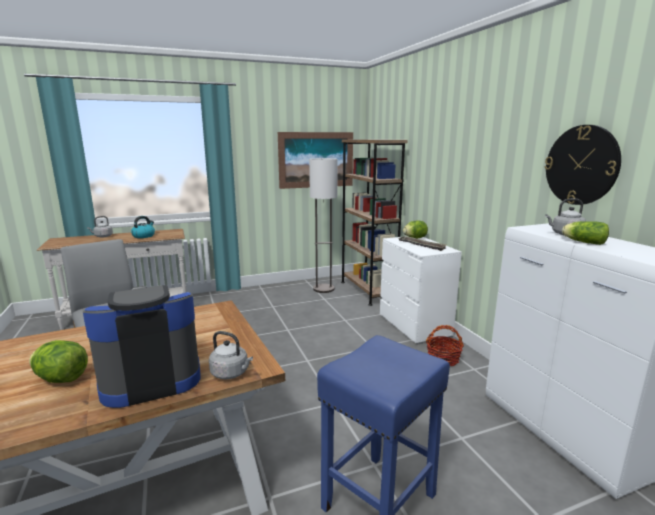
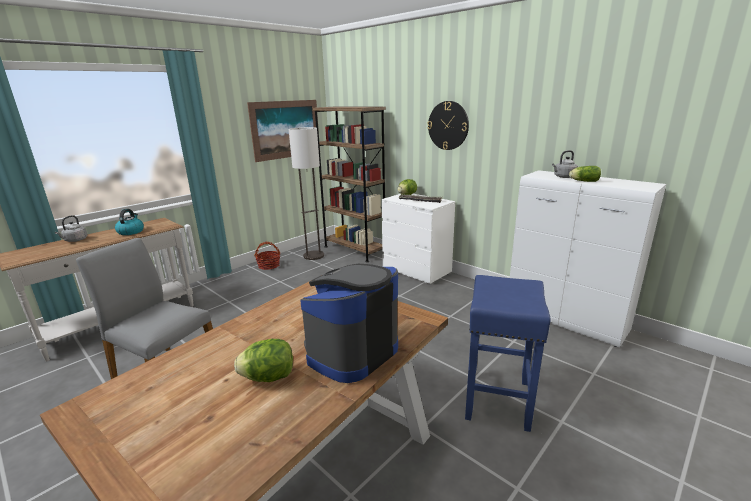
camera: 25 degrees left, 5 degrees up
grey kettle [209,331,253,379] -> none
basket [426,325,464,366] -> basket moved to [254,242,280,270]
wall clock [545,125,621,205] -> wall clock moved to [428,101,469,150]

